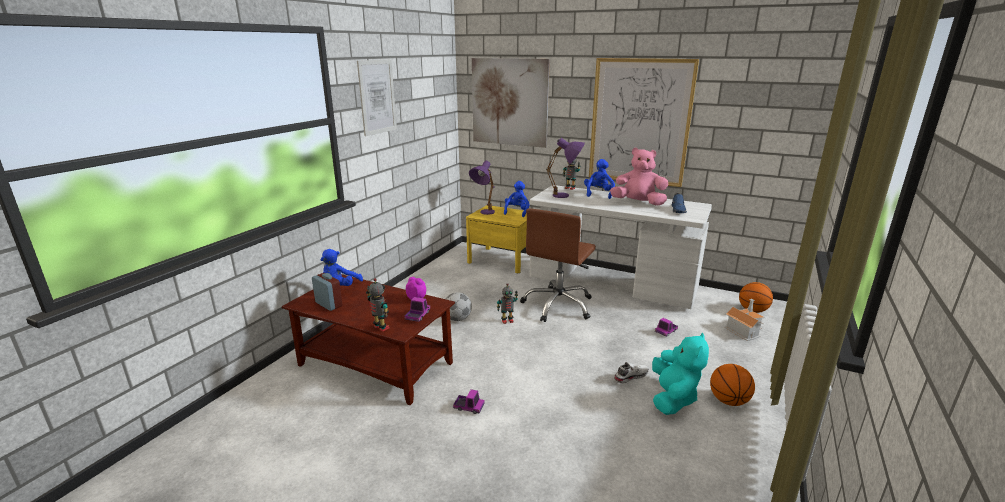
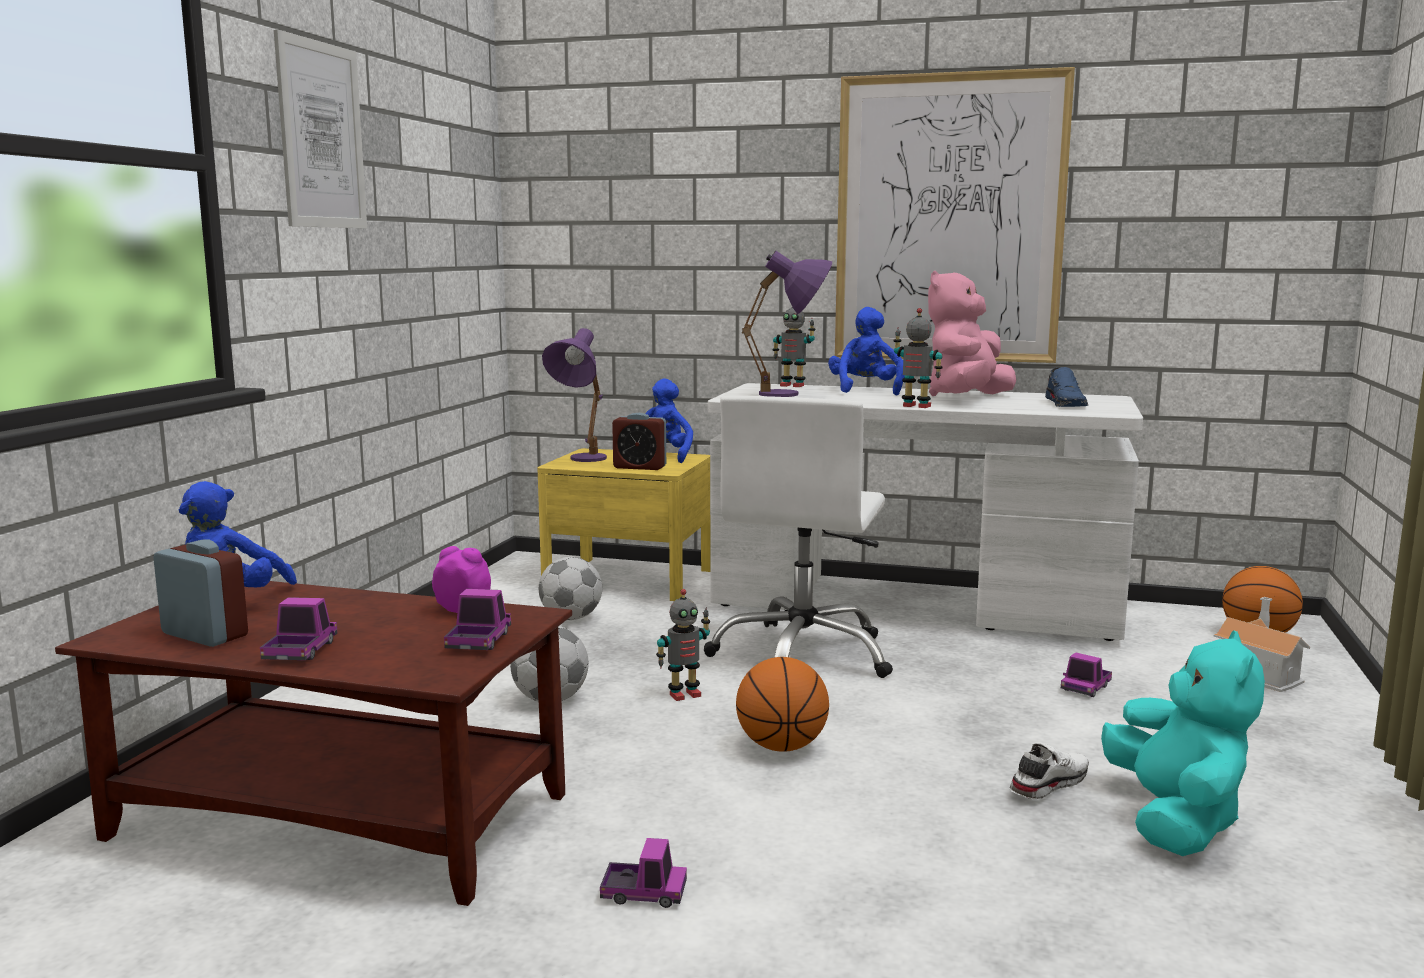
camera: 10 degrees left, 10 degrees down
toy robot [366,278,390,332] -> toy robot moved to [893,308,943,408]
picture [472,58,550,148] -> none
brown office chair [520,208,596,322] -> white office chair [704,396,893,678]
pink plush toy [610,148,668,205] -> pink plush toy turned 60 degrees counterclockwise [928,271,1016,396]
basketball [710,364,755,406] -> basketball moved to [736,657,829,752]
none -> toy truck [260,597,337,660]
none -> football [539,557,602,620]
none -> alarm clock [612,413,666,470]

